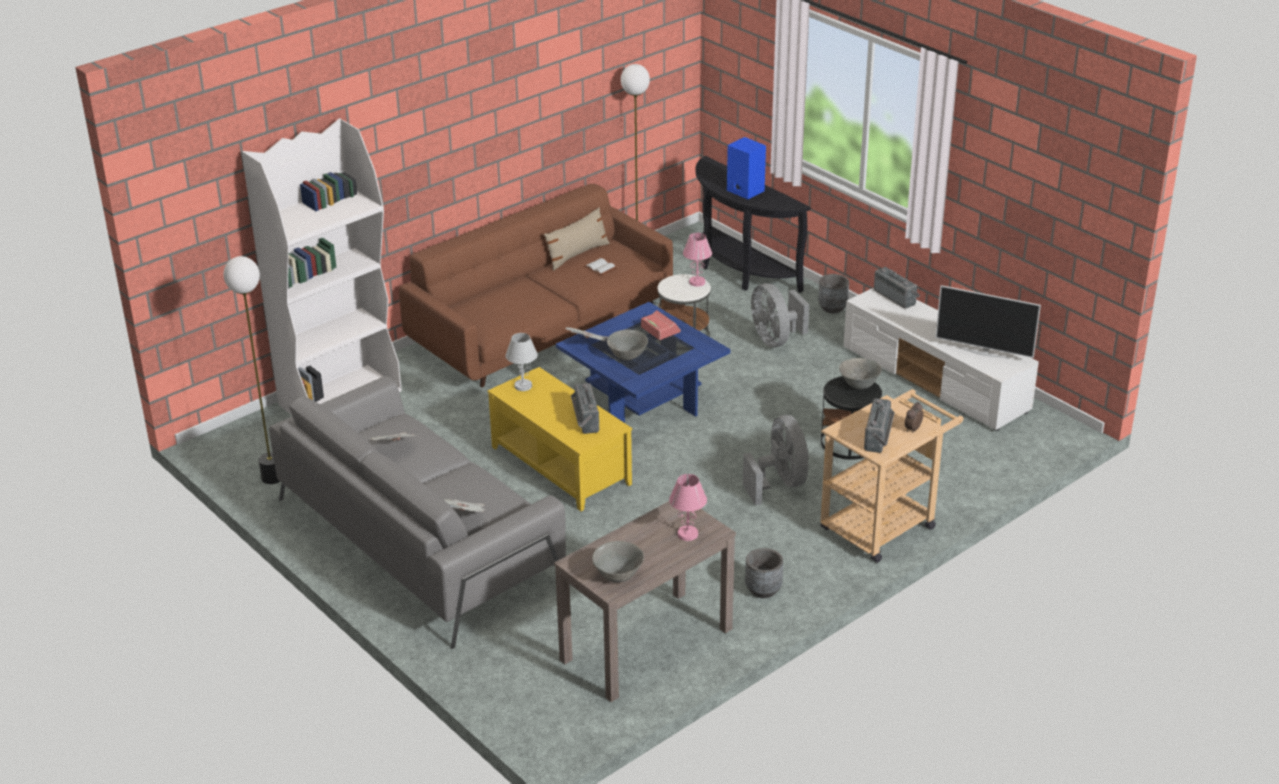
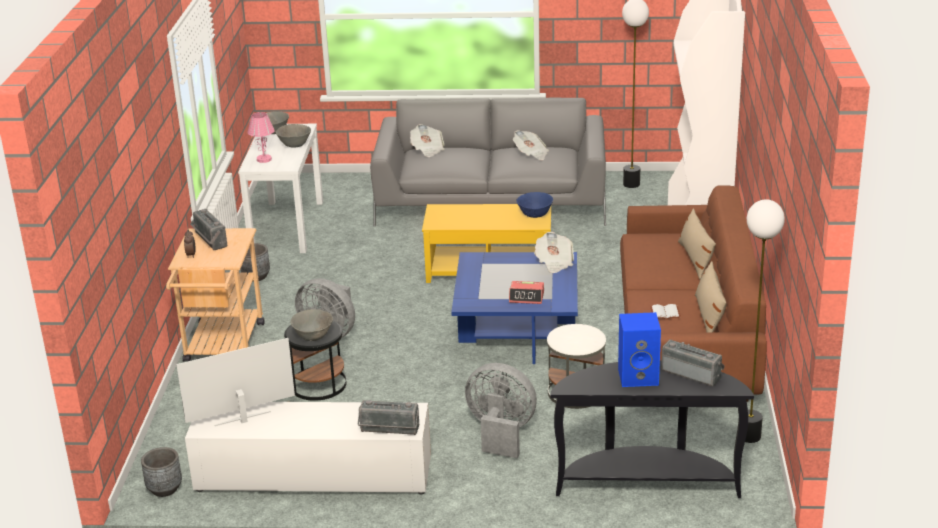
camera: 135 degrees right, 5 degrees down
white table lamp [506,333,538,391] -> blue bowl [517,192,553,218]
brown console table [554,501,736,702] -> white console table [238,124,323,253]
radio [571,383,599,434] -> radio moved to [661,340,725,386]
grey bowl [607,330,648,360] -> grey bowl moved to [276,124,311,148]
pink table lamp [683,233,712,287] -> none
grey planter [818,274,849,313] -> grey planter moved to [141,447,182,497]
none -> beige pillow [678,208,716,279]

